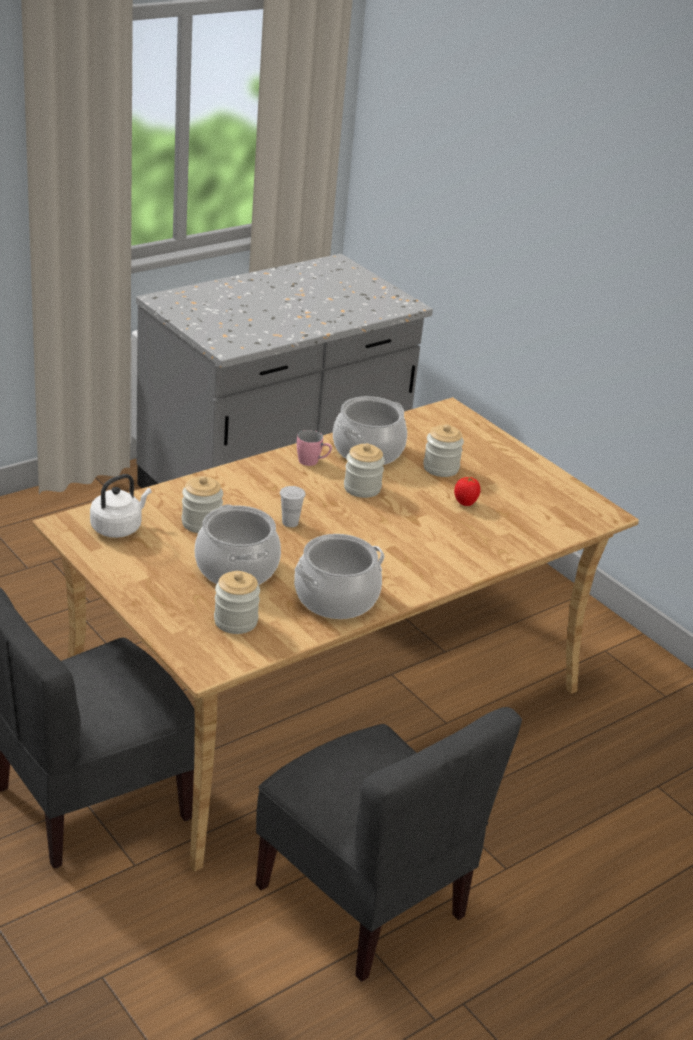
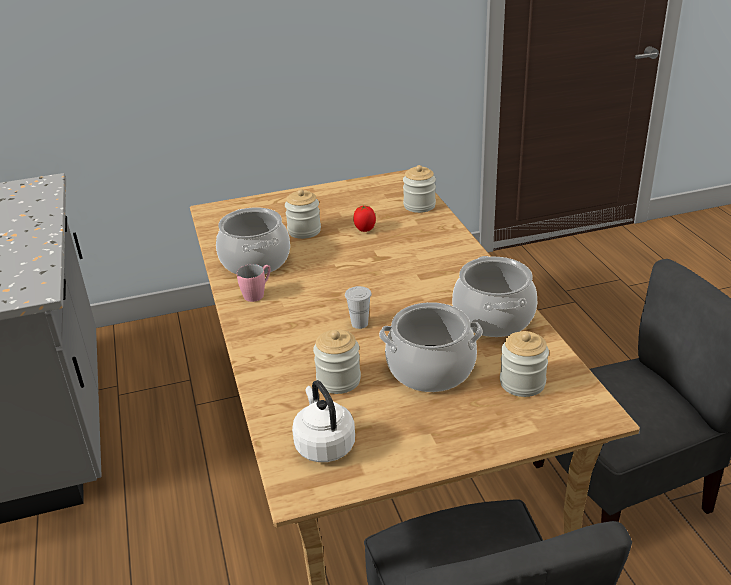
camera: 65 degrees left, 0 degrees up
jar [344,443,385,498] -> jar moved to [403,165,436,213]

